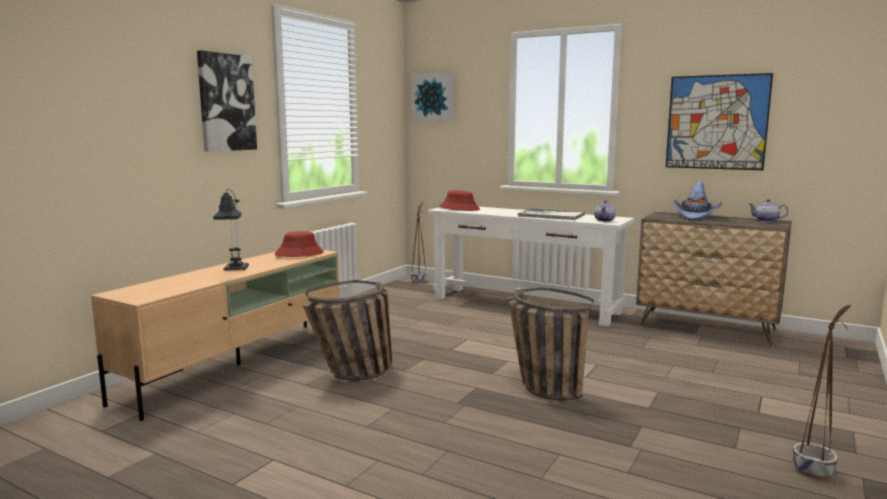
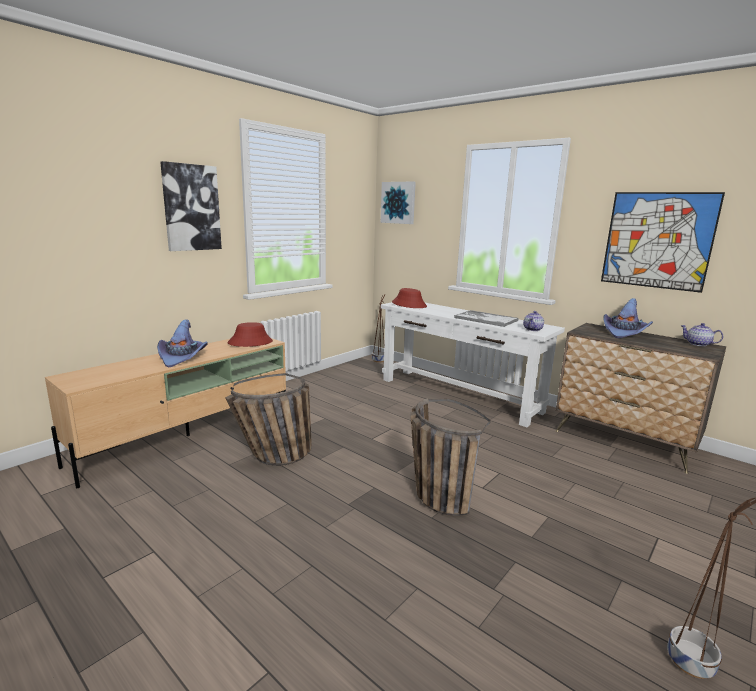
camera: 10 degrees right, 5 degrees up
table lamp [213,189,249,271] -> purple hat [157,320,208,368]

